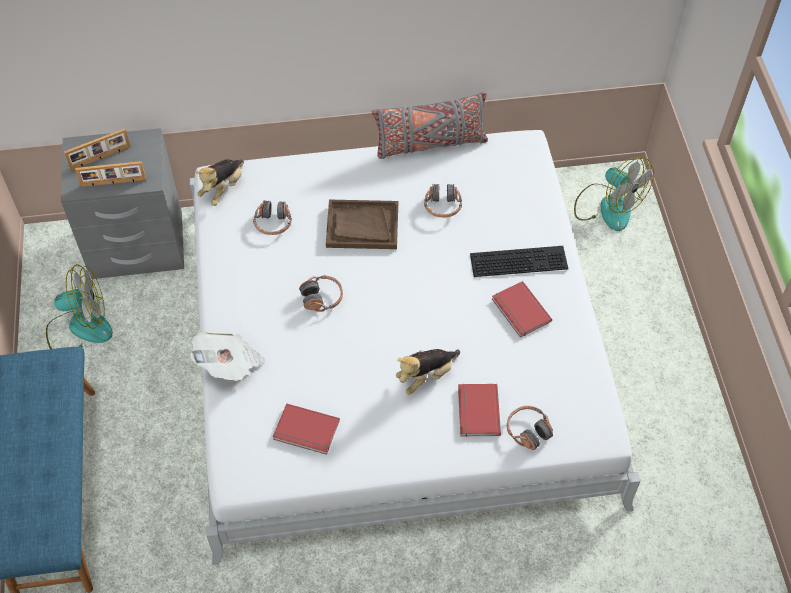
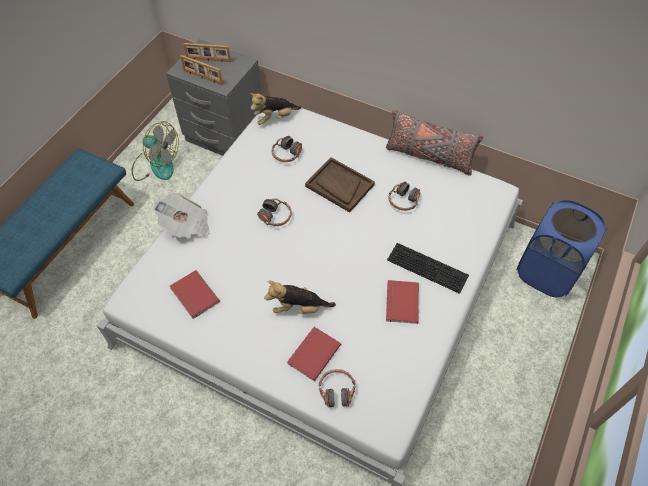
camera: 35 degrees right, 0 degrees up
fan [574,157,654,231] -> blue laundry basket [516,200,608,297]

